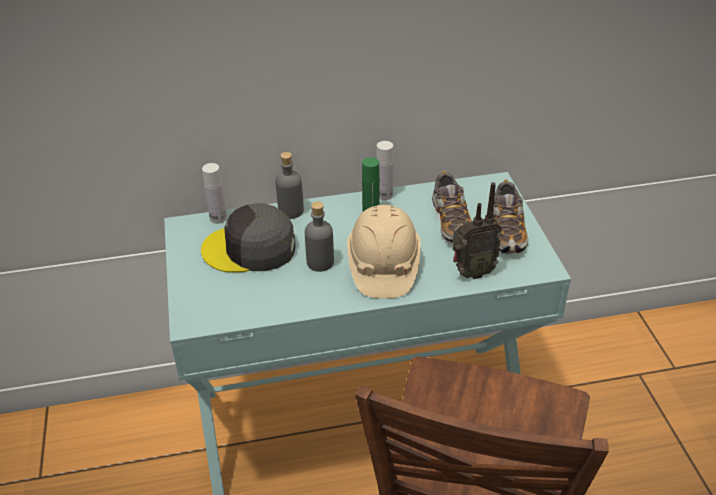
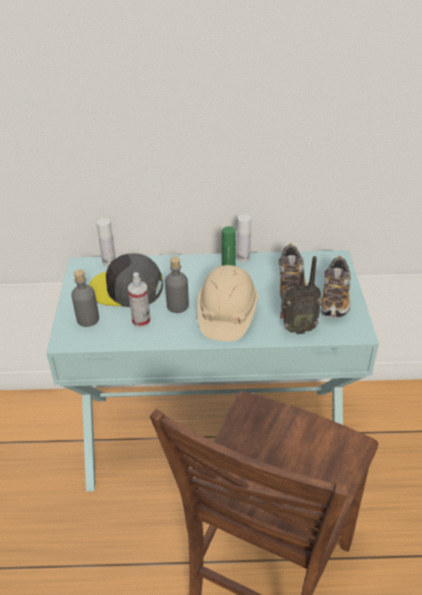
camera: 10 degrees right, 0 degrees up
grey bottle [275,152,304,219] -> grey bottle moved to [71,270,99,327]
none -> spray bottle [128,272,150,327]

